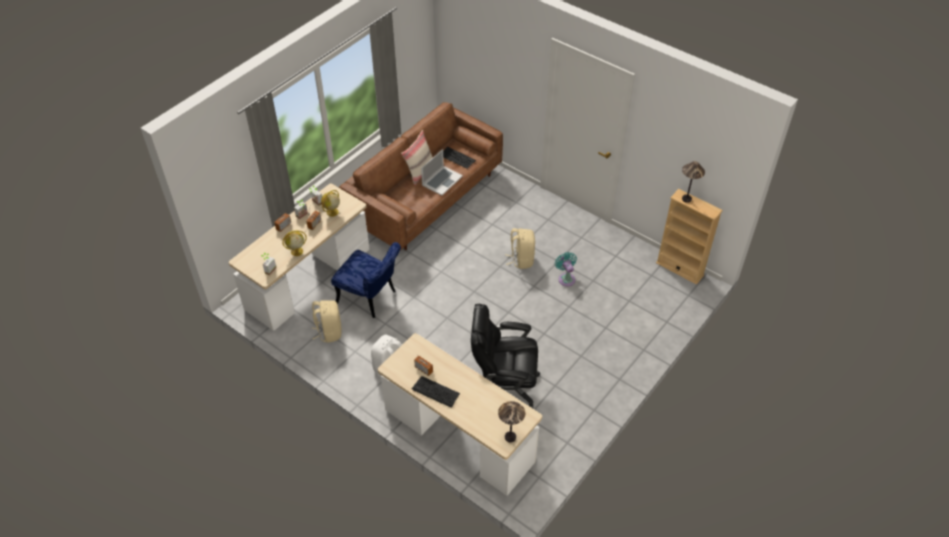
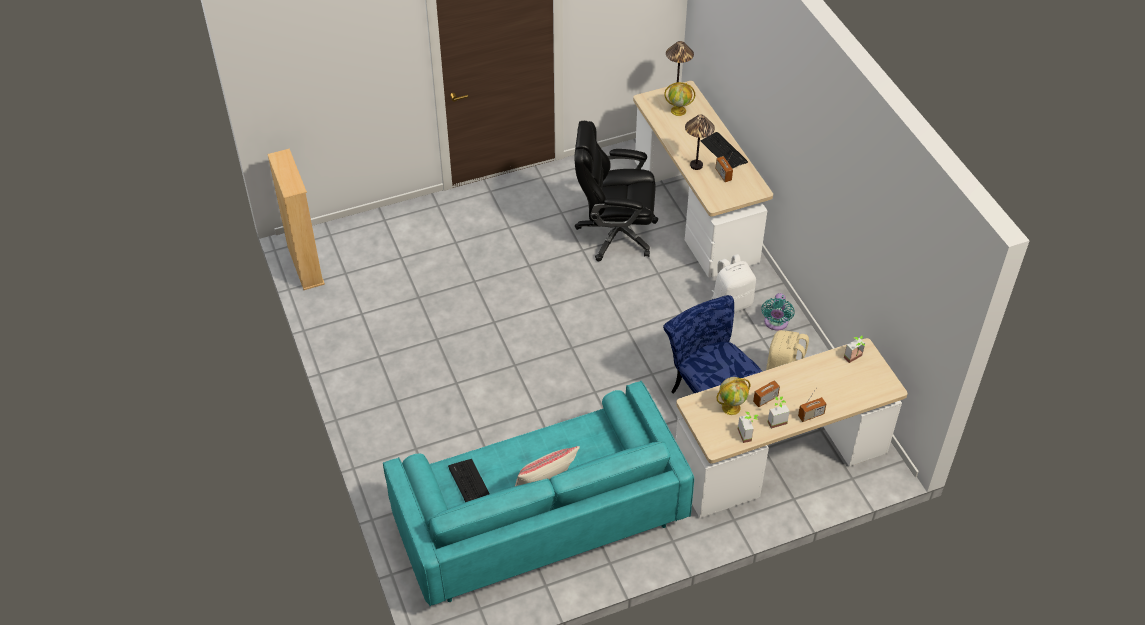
camera: 150 degrees left, 0 degrees up
globe [282,231,307,256] -> globe moved to [664,82,695,116]
brown sofa [339,102,503,251] -> turquoise sofa [383,381,694,607]
laptop [421,149,463,196] -> none
black office chair [471,304,540,408] -> black office chair turned 150 degrees clockwise [574,121,658,261]
beige backpack [505,228,535,269] -> none
turquoise fan [555,252,577,286] -> turquoise fan moved to [761,293,795,331]
table lamp [682,161,705,203] -> table lamp moved to [685,114,715,170]

